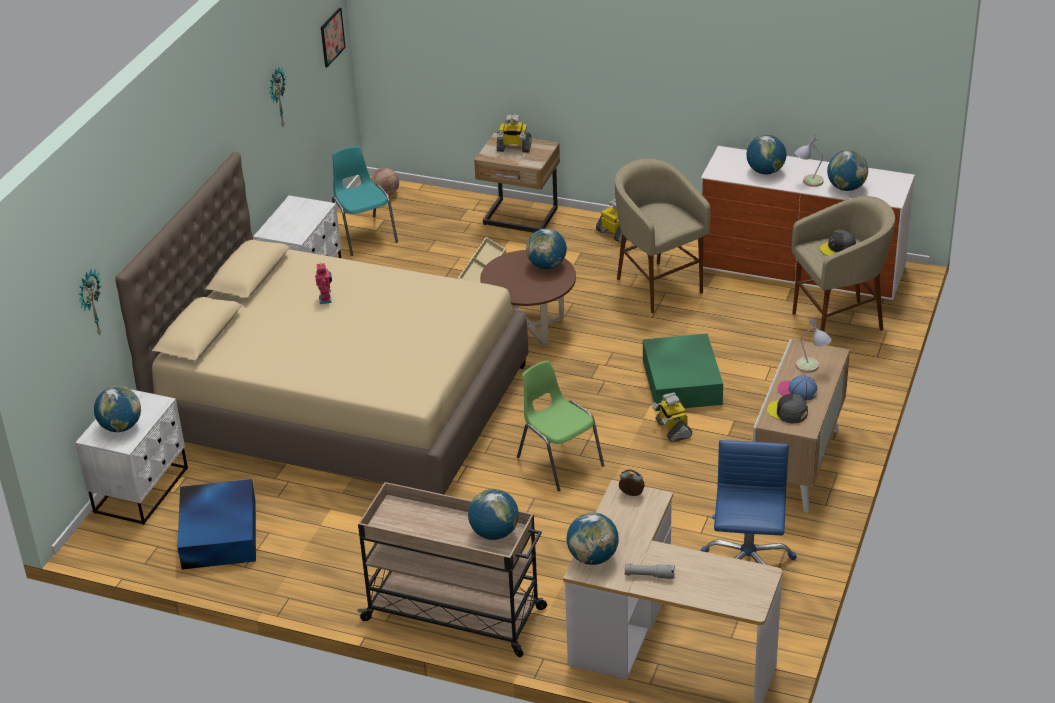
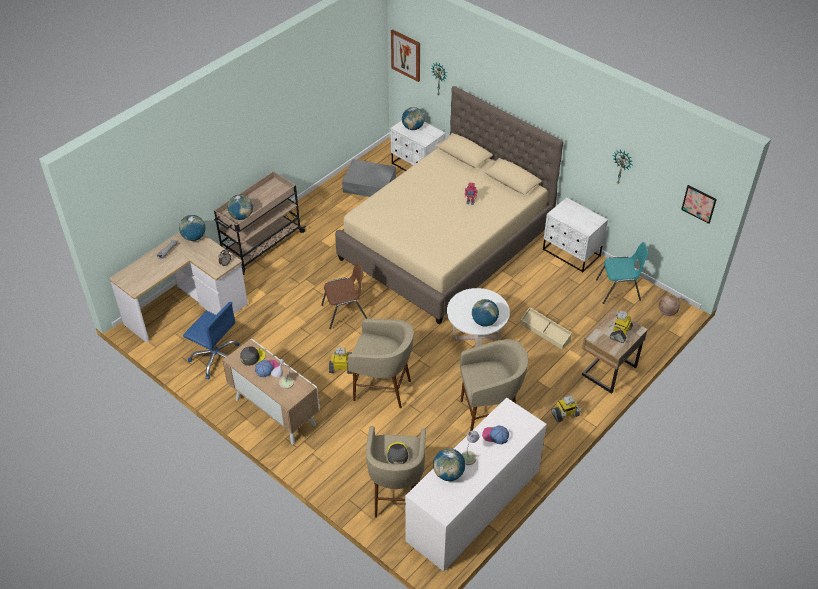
camera: 110 degrees right, 10 degrees up
blue storage box [178,479,256,570] -> grey storage box [342,159,396,197]
brown coffee table [480,250,576,346] -> white coffee table [447,288,510,347]
green chair [517,360,604,491] -> brown chair [321,261,368,329]
green storage box [643,333,723,411] -> beige stool [348,319,414,408]
globe [746,134,787,174] -> cap [482,426,509,444]
none -> picture [391,29,420,82]

